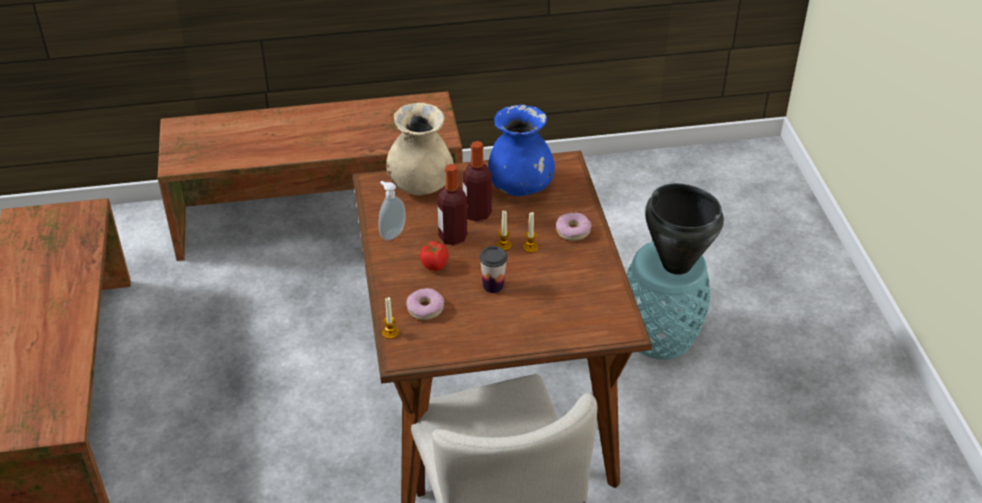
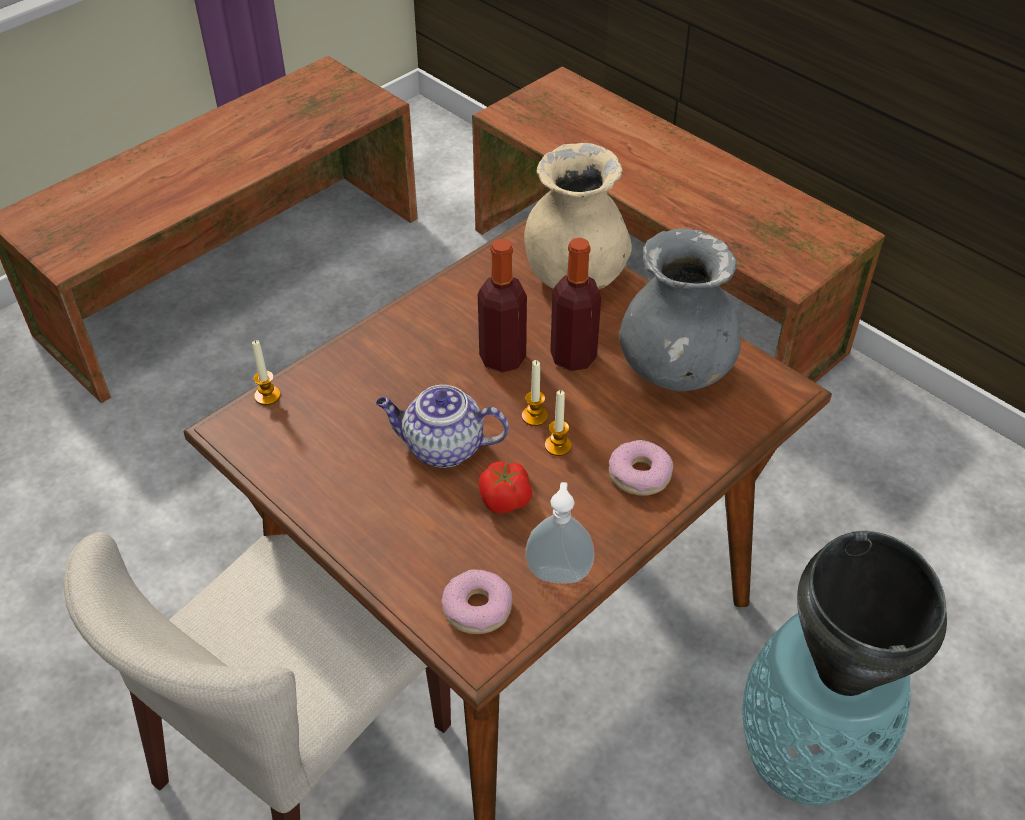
camera: 55 degrees right, 5 degrees up
soap dispenser [379,181,406,241] -> soap dispenser moved to [525,482,594,584]
donut [406,288,444,320] -> donut moved to [442,569,512,634]
tomato [420,241,448,271] -> tomato moved to [479,460,532,513]
cup [479,246,507,293] -> teapot [376,385,509,468]
blue vase [488,105,555,196] -> grey vase [619,228,741,391]

